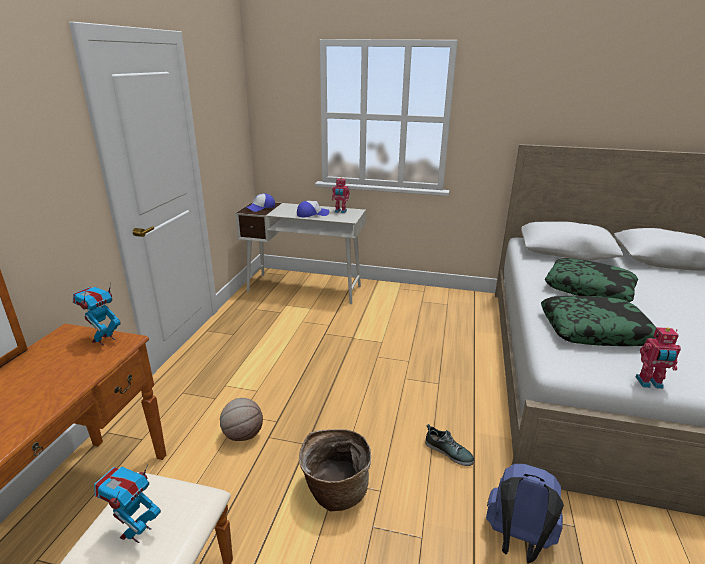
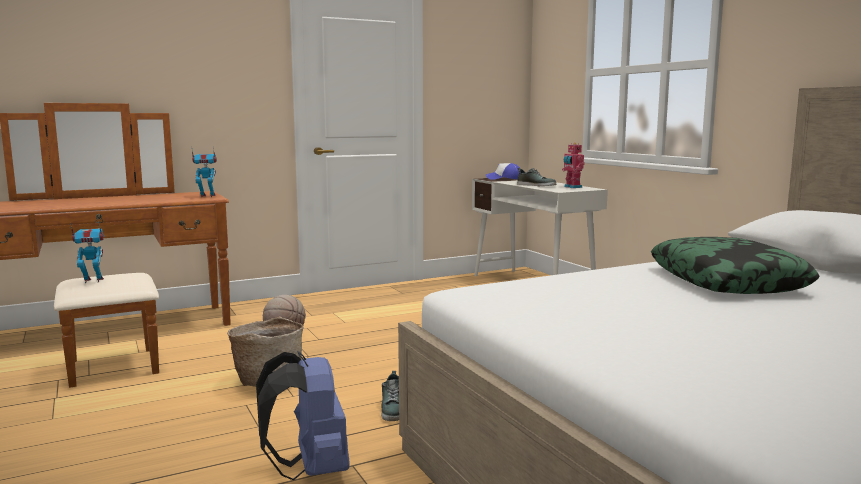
camera: 50 degrees right, 15 degrees down
cap [297,201,329,217] -> shoe [517,168,556,186]
pillow [541,296,656,346] -> none
toy robot [635,327,681,389] -> none

